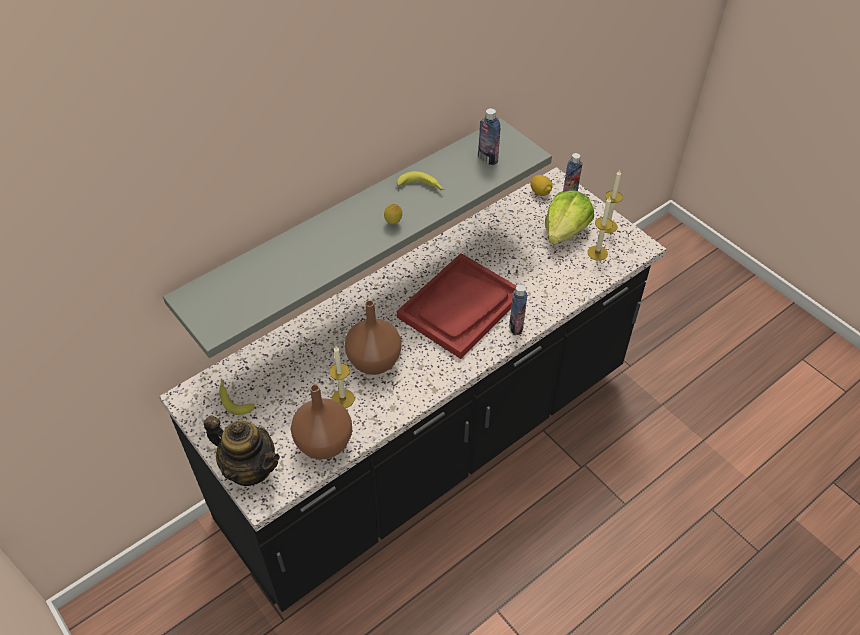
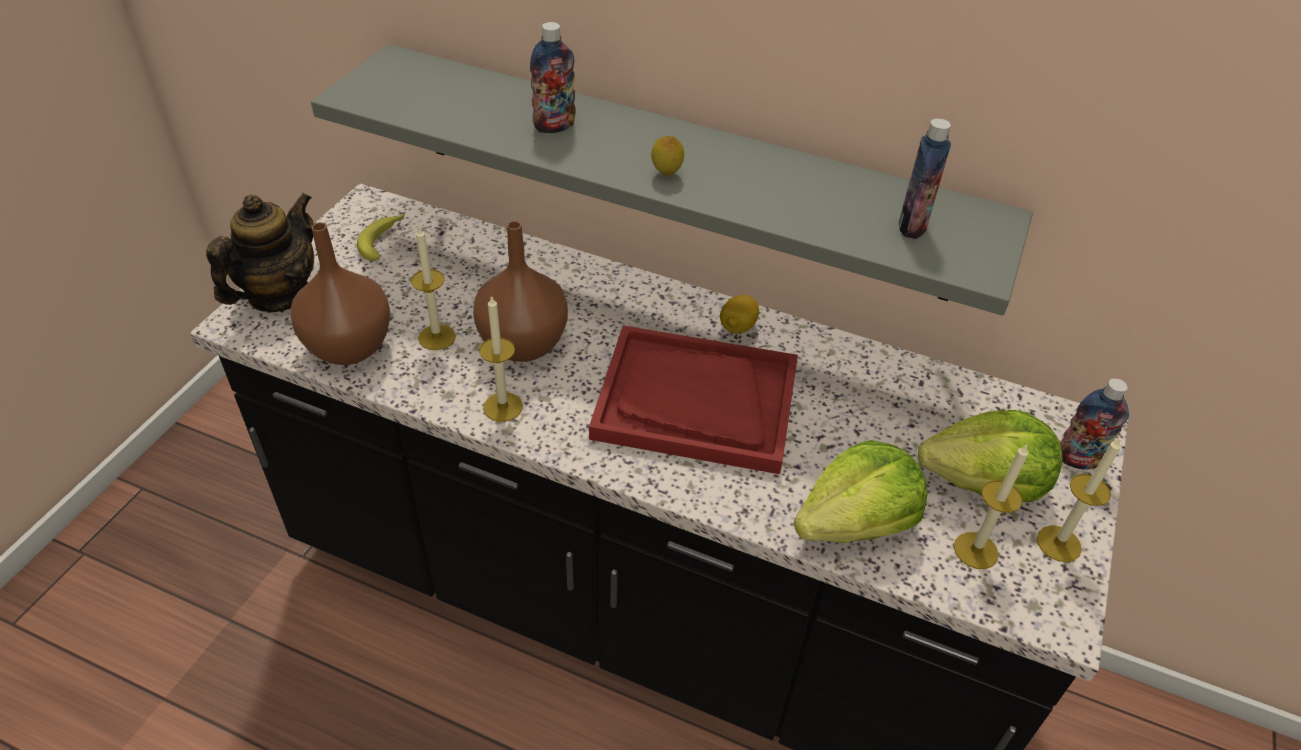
camera: 60 degrees right, 5 degrees down
teapot [204,415,280,486] -> teapot turned 150 degrees counterclockwise [206,192,314,312]
banana [397,171,444,190] -> none
bottle [509,284,527,335] -> bottle moved to [530,22,576,133]
lemon [531,175,552,196] -> lemon moved to [720,295,759,334]
none -> candle [479,295,523,422]
none -> lettuce [793,440,928,543]

